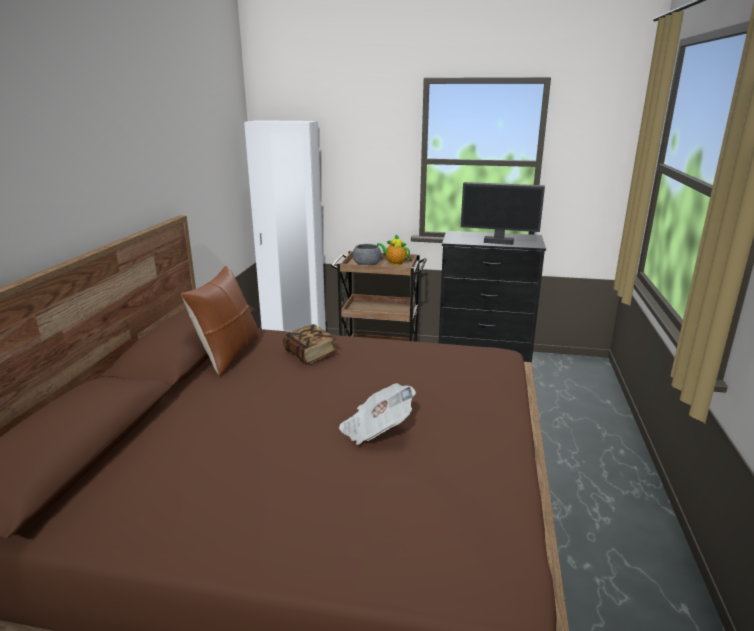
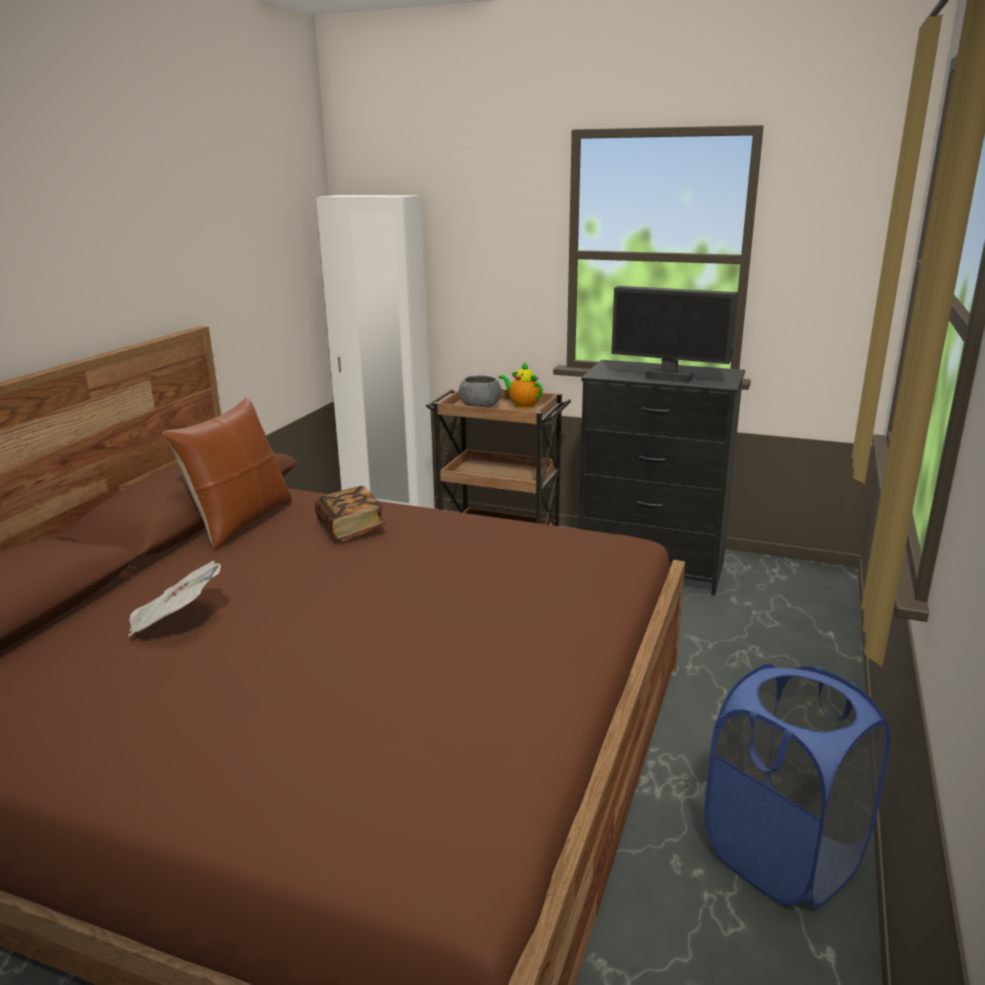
camera: 10 degrees right, 0 degrees up
newspaper [339,383,416,445] -> newspaper moved to [128,560,221,637]
none -> blue laundry basket [705,663,890,909]

